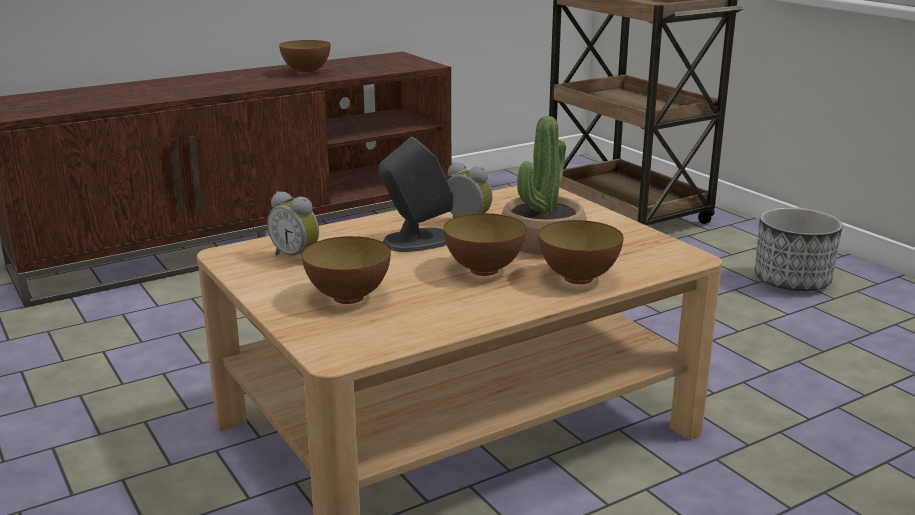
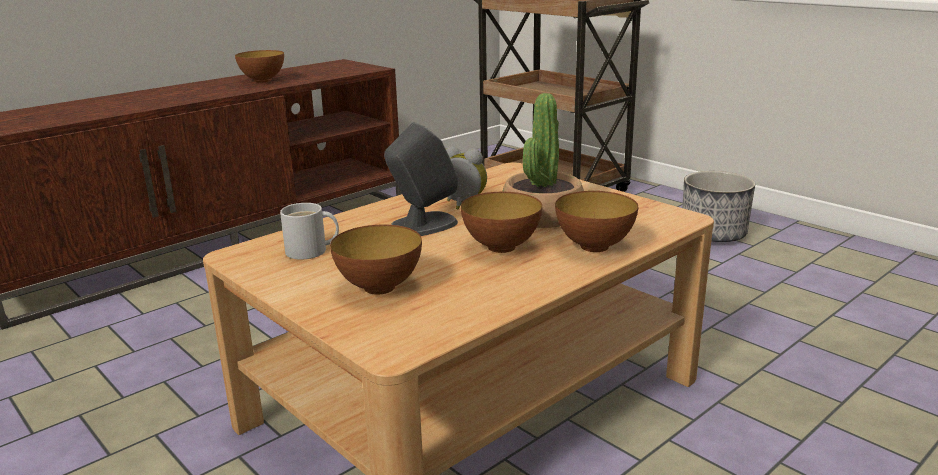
camera: 10 degrees left, 0 degrees up
alarm clock [267,191,319,257] -> white mug [280,203,339,259]

